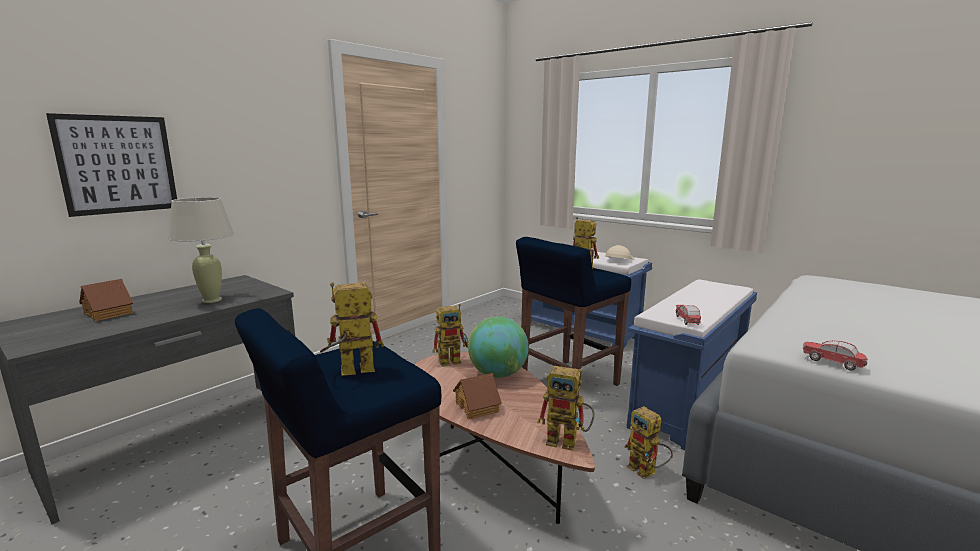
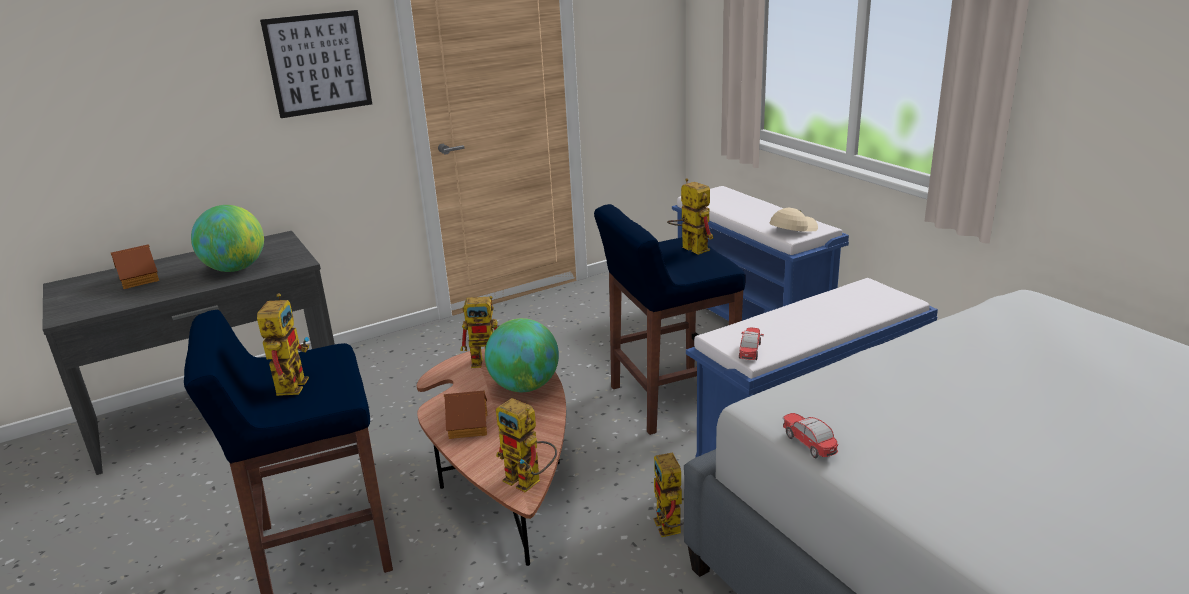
camera: 20 degrees right, 10 degrees up
picture [46,113,177,217] -> picture moved to [260,10,372,118]
beige table lamp [168,197,234,303] -> globe [191,205,264,272]
toy robot [320,282,384,376] -> toy robot turned 90 degrees clockwise [257,293,309,396]

